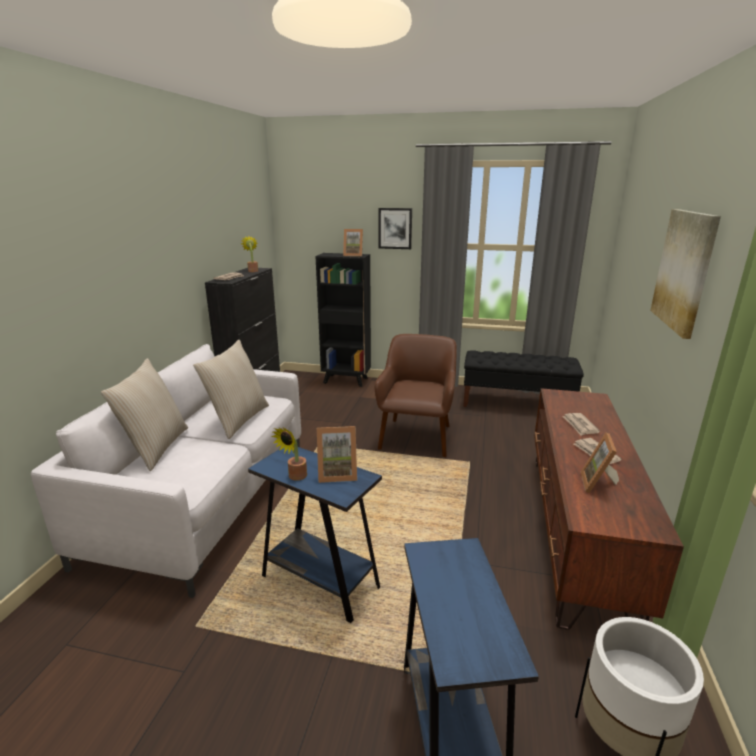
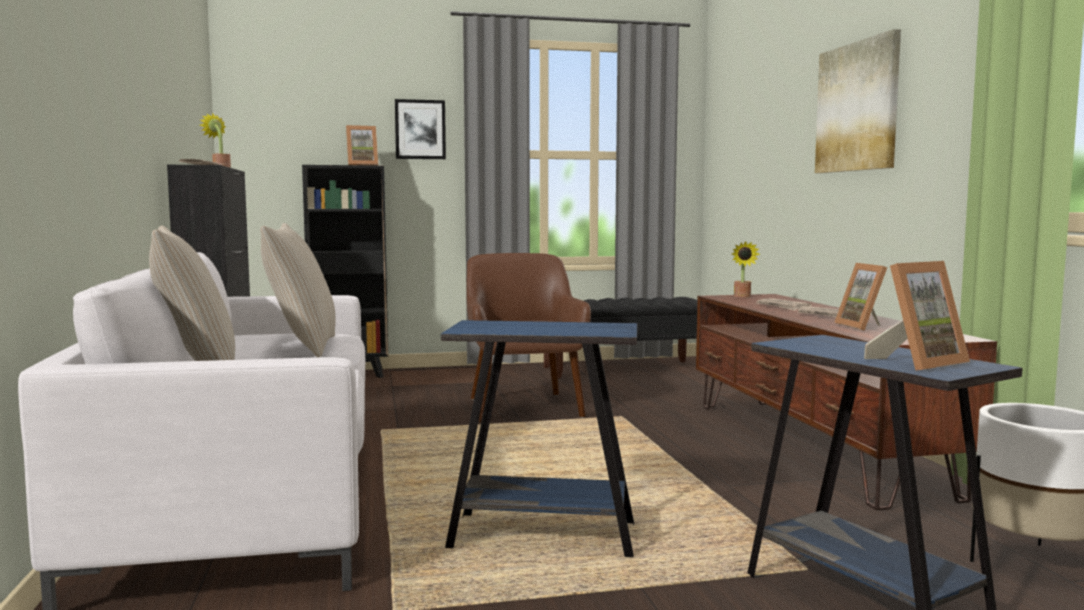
camera: 25 degrees left, 15 degrees down
potted plant [271,427,307,481] -> potted plant moved to [732,241,760,297]
picture frame [317,426,357,483] -> picture frame moved to [864,261,970,371]

